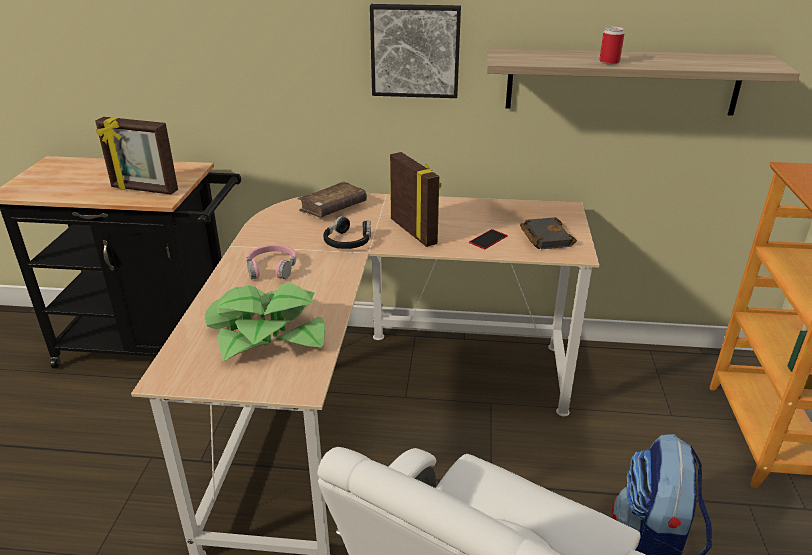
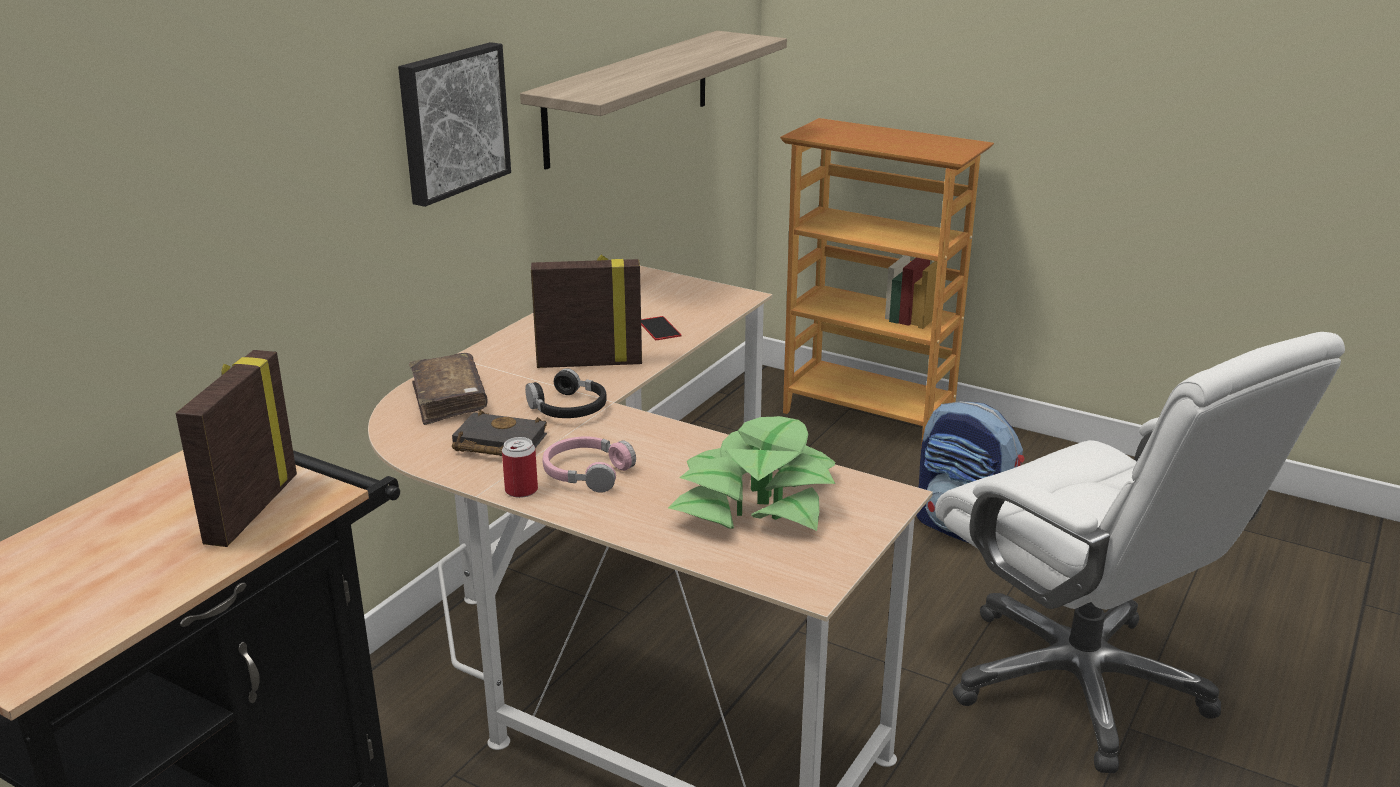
camera: 65 degrees left, 5 degrees down
picture frame [95,117,178,195] -> picture frame turned 150 degrees clockwise [176,350,297,547]
black book [520,217,577,249] -> black book moved to [452,410,547,456]
can [599,27,624,65] -> can moved to [502,437,538,498]

